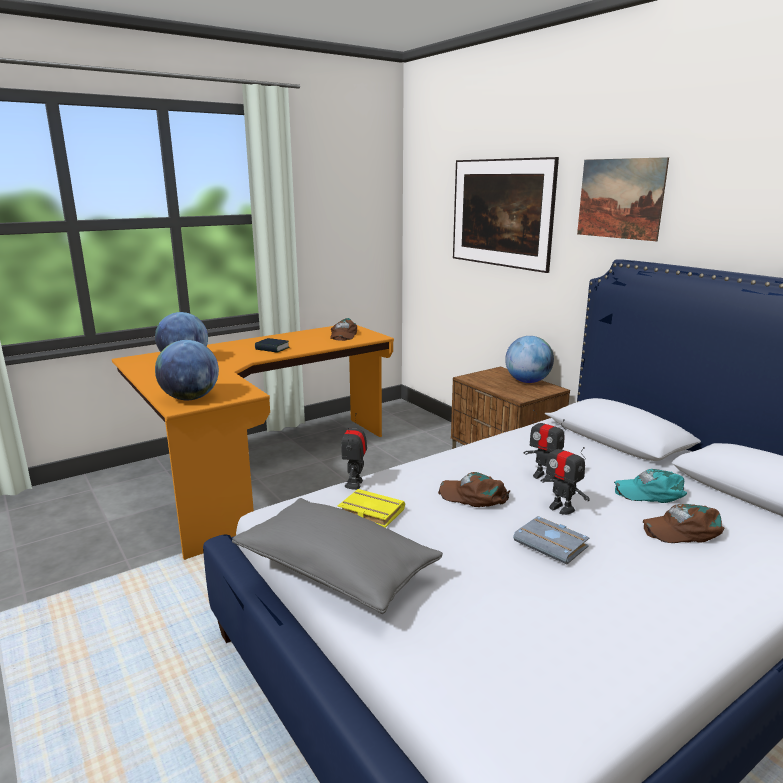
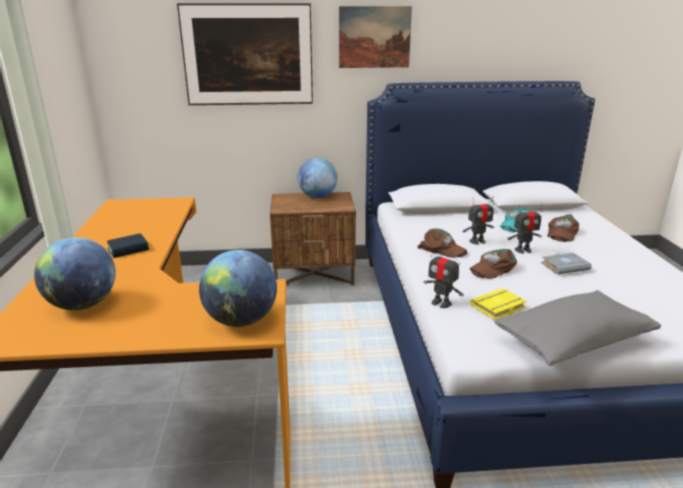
camera: 60 degrees left, 5 degrees up
brown cap [330,318,357,341] -> brown cap moved to [417,228,467,258]

